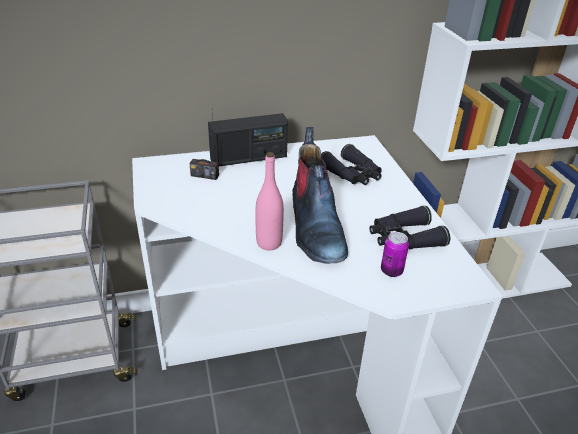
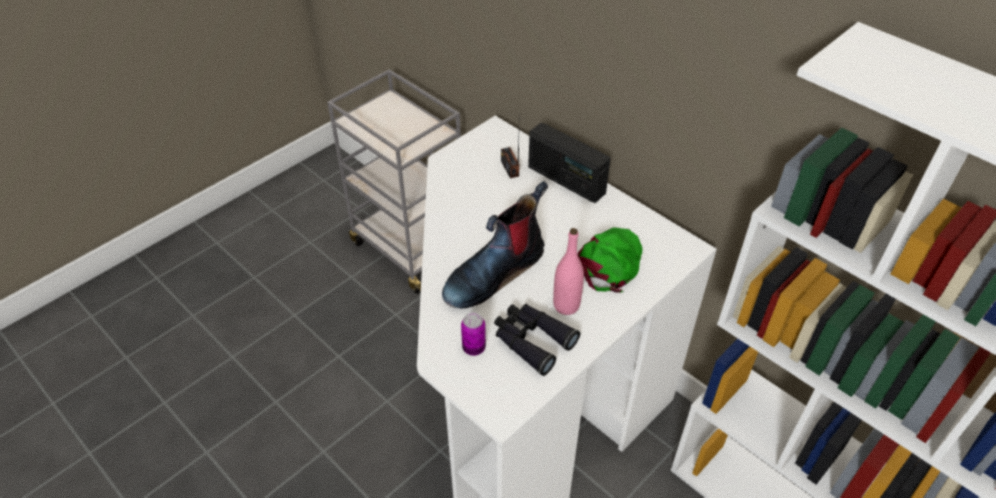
camera: 60 degrees right, 10 degrees up
pink bottle [255,152,284,250] -> pink bottle moved to [553,228,584,315]
black binoculars [321,144,382,185] -> green cap [578,227,643,293]

